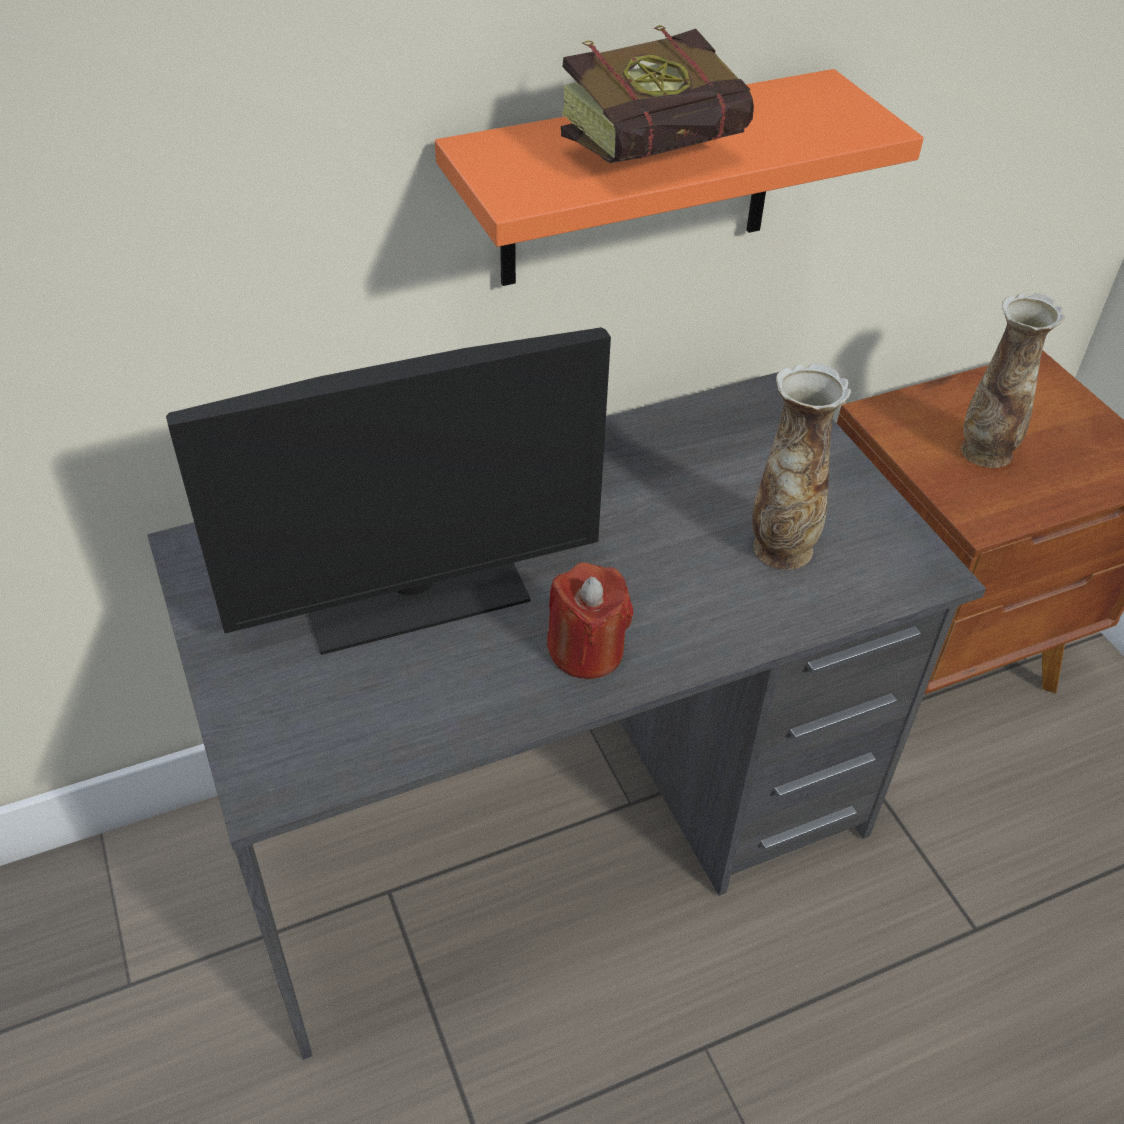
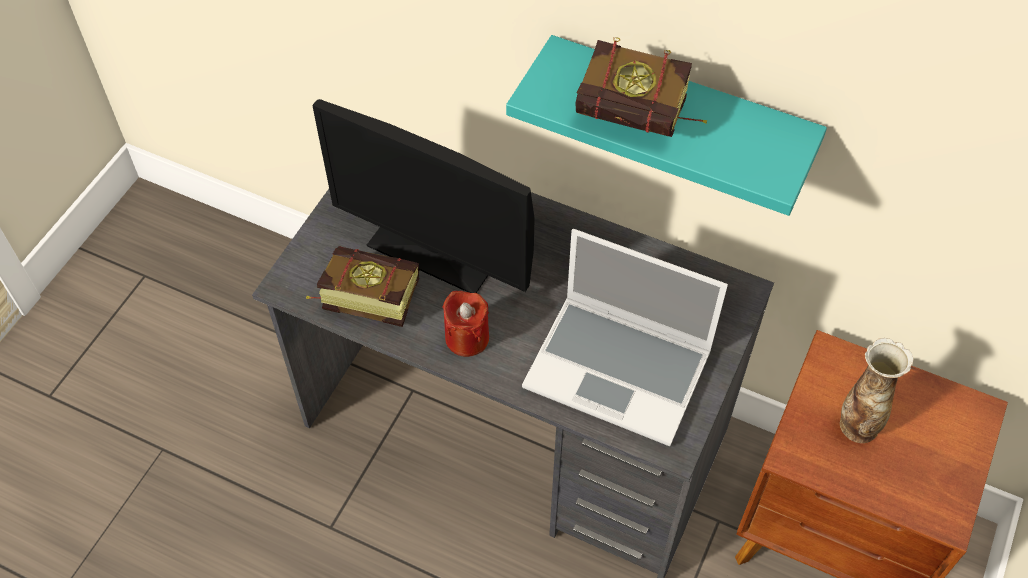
camera: 50 degrees right, 10 degrees up
orange shelf [435,69,924,286] -> turquoise shelf [506,35,827,216]
vase [752,364,851,569] -> laptop [522,229,728,446]
none -> book [306,246,419,327]

